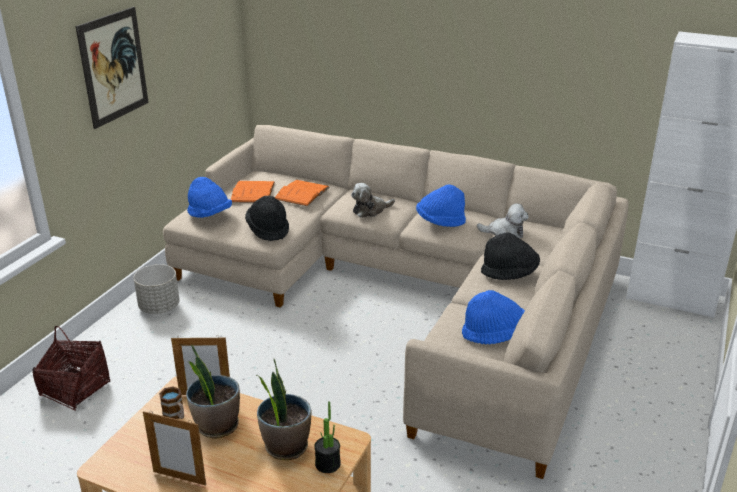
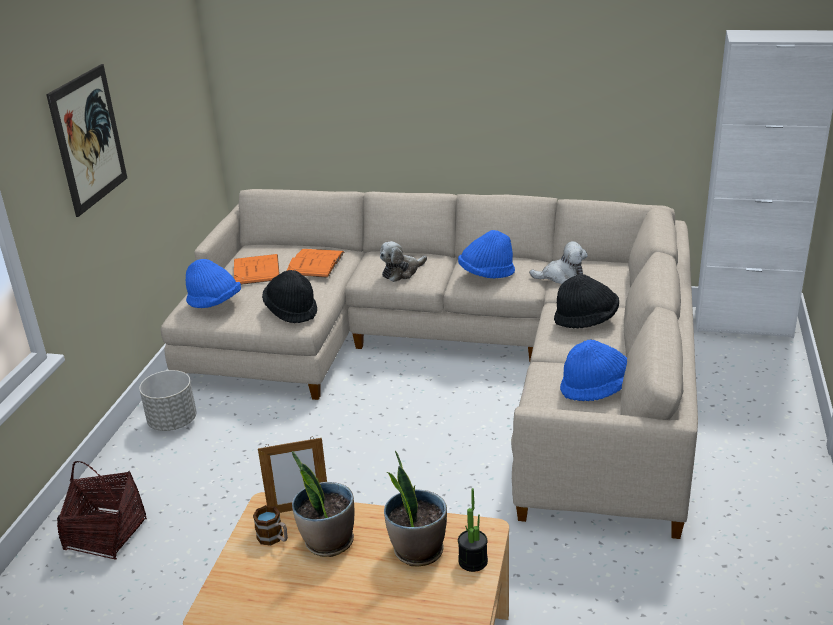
camera: 10 degrees left, 0 degrees up
picture frame [143,411,206,486] -> none

